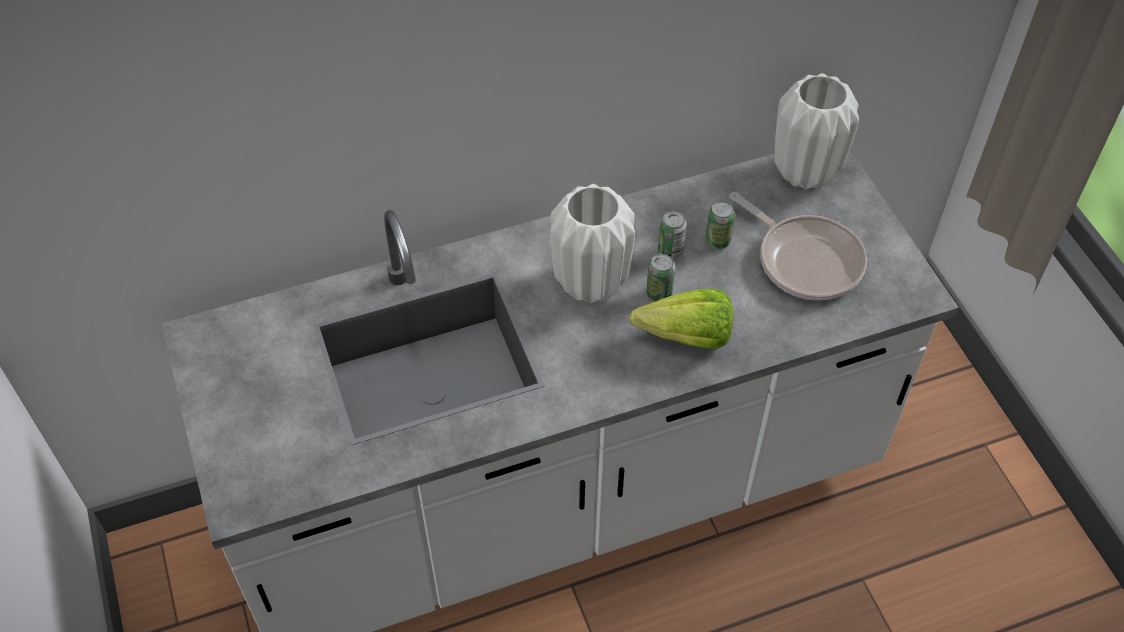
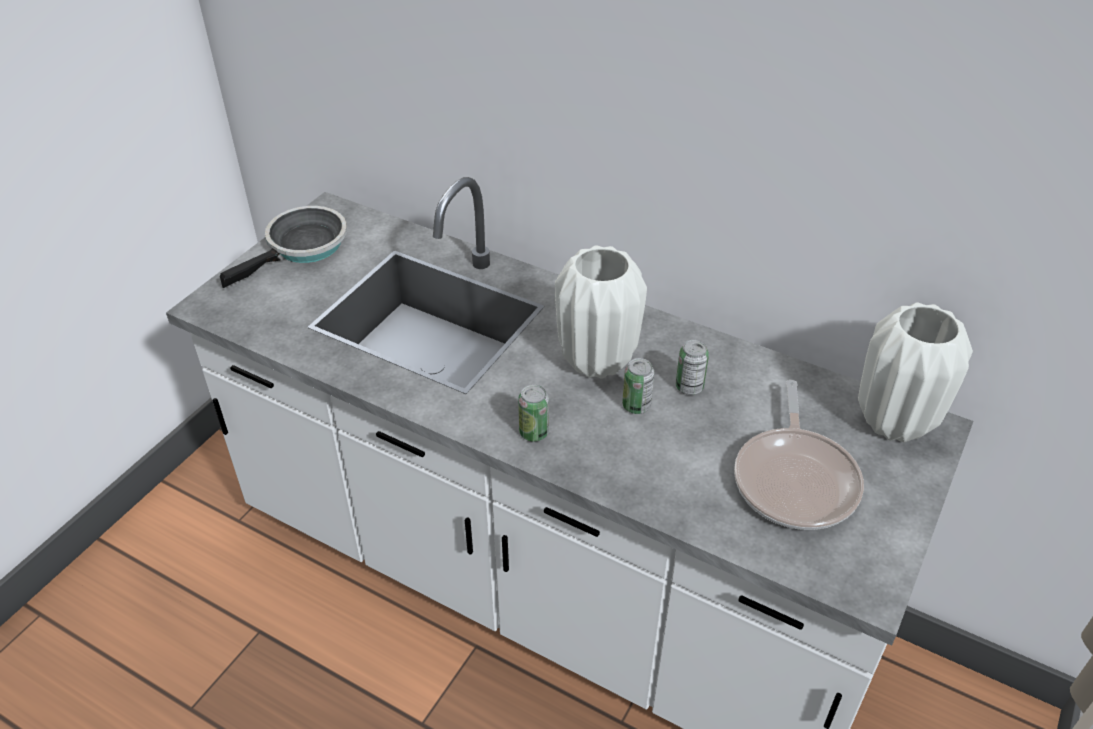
camera: 50 degrees right, 10 degrees down
lettuce [629,289,733,350] -> none
can [705,201,735,249] -> can moved to [518,385,549,442]
none -> frying pan [220,206,347,288]

